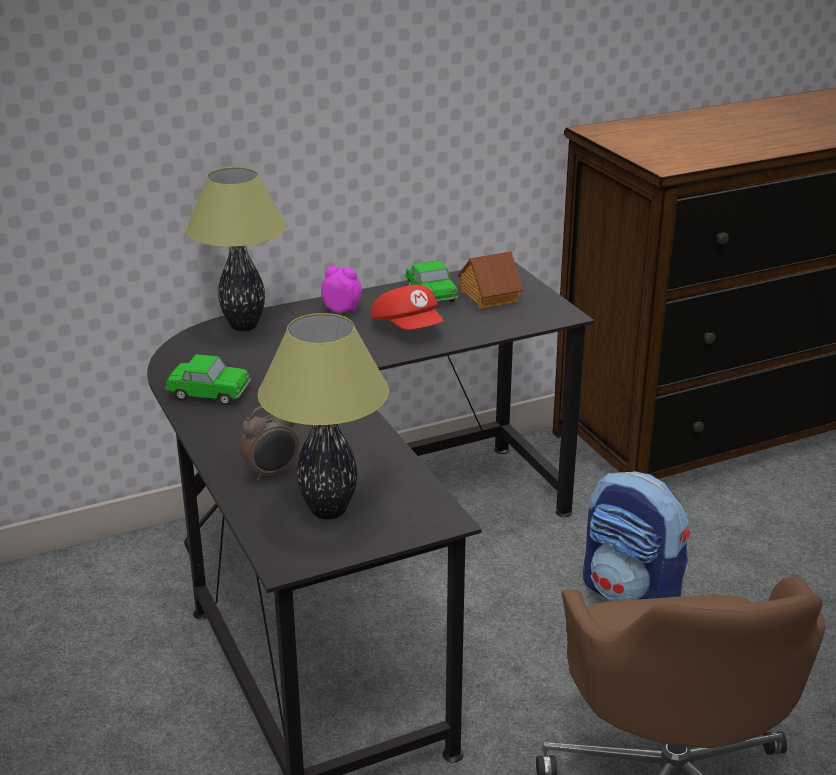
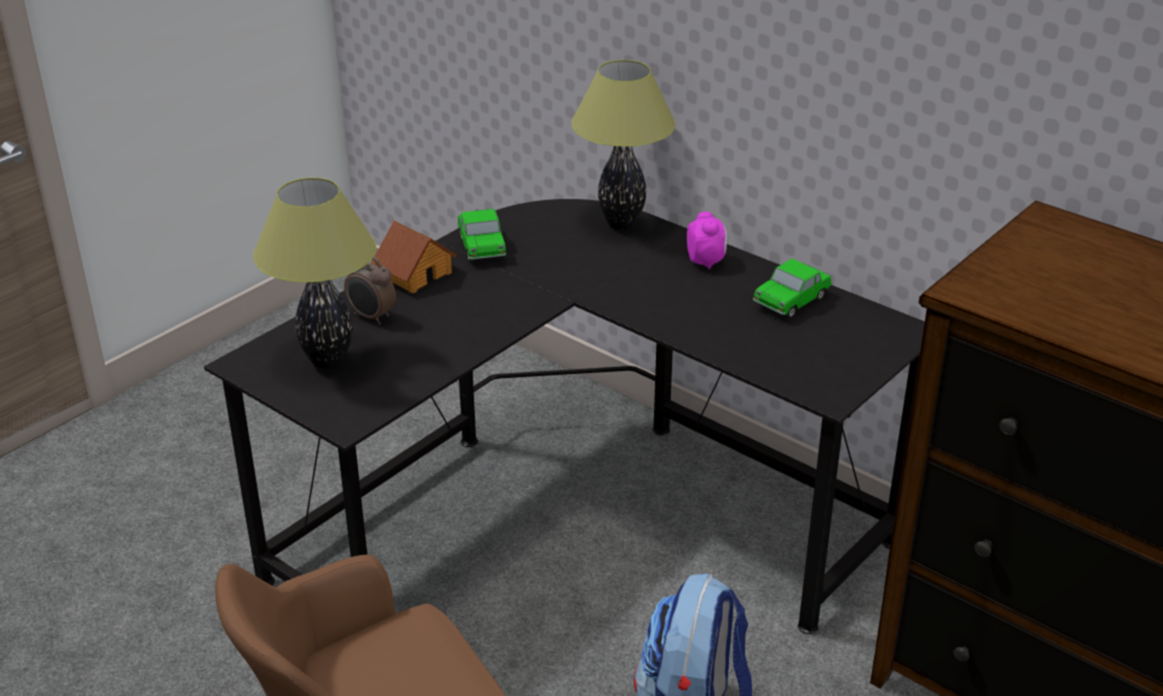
camera: 65 degrees right, 5 degrees up
red cap [371,284,444,330] -> none
toy house [458,251,524,309] -> toy house moved to [371,220,457,293]

